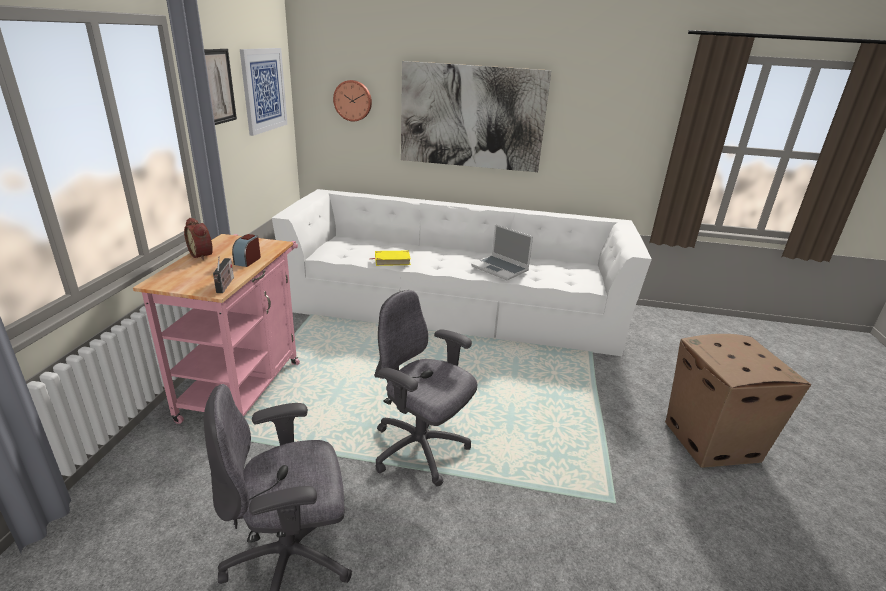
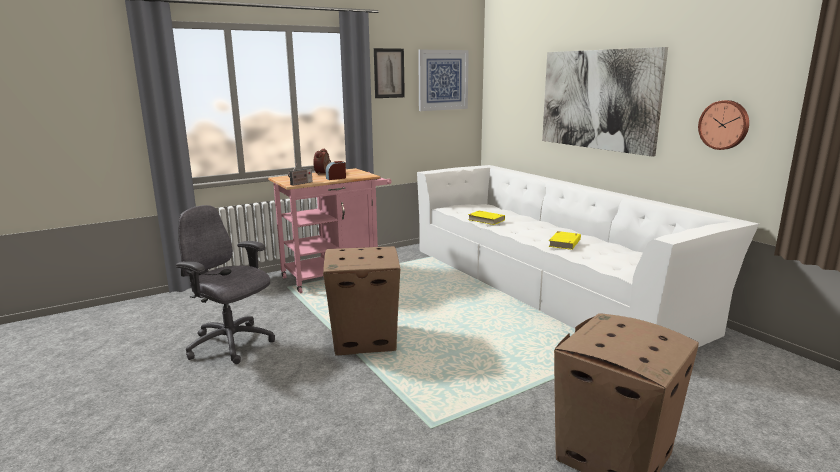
camera: 50 degrees right, 10 degrees down
wall clock [333,80,372,121] -> wall clock moved to [698,100,749,150]
grey office chair [375,290,477,486] -> cardboard box [323,246,400,355]
laptop [471,224,533,280] -> yellow book [548,231,581,250]

